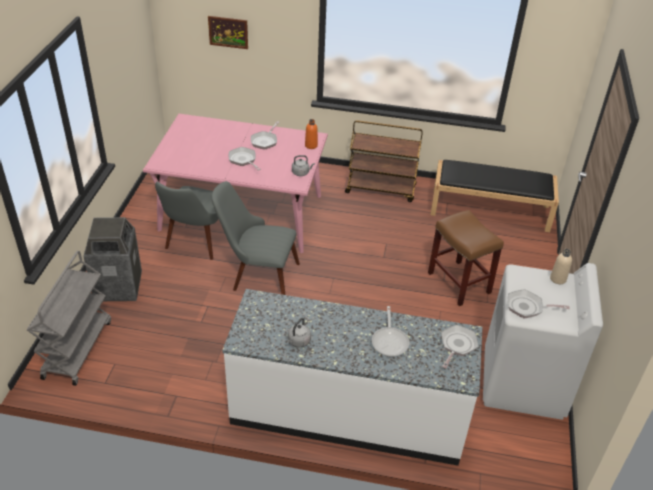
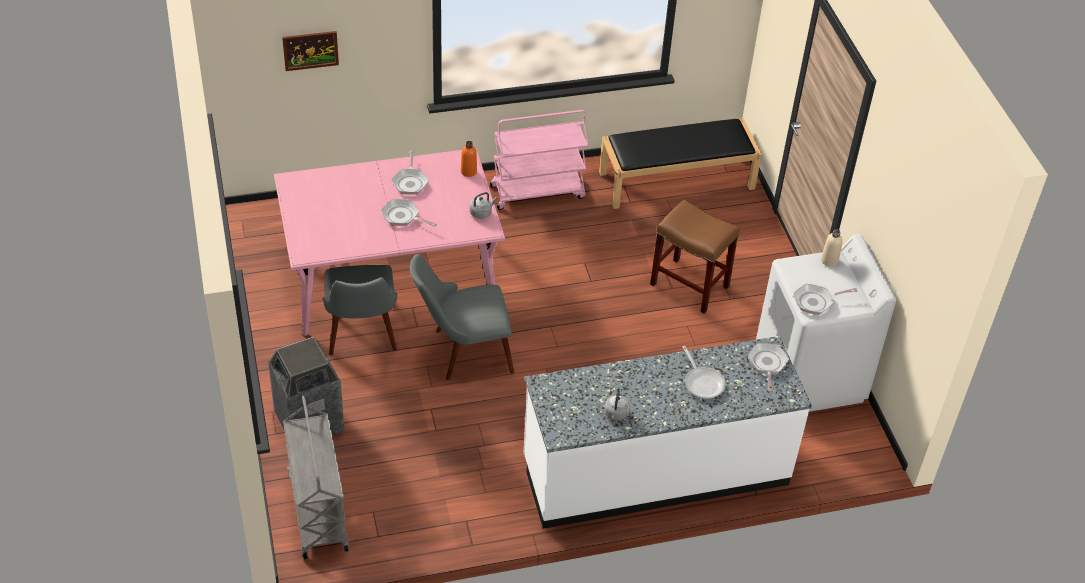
camera: 25 degrees left, 5 degrees up
brown cart [345,120,423,202] -> pink cart [490,110,589,210]

